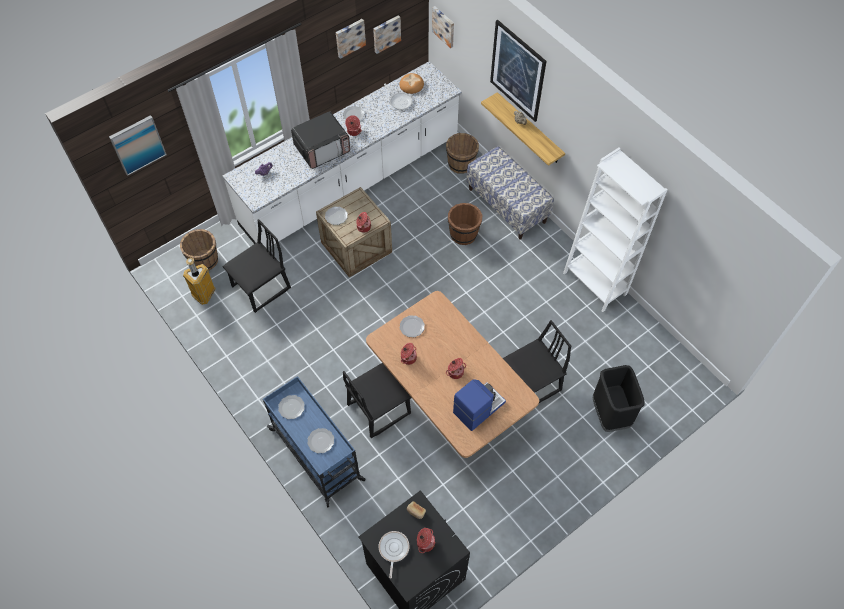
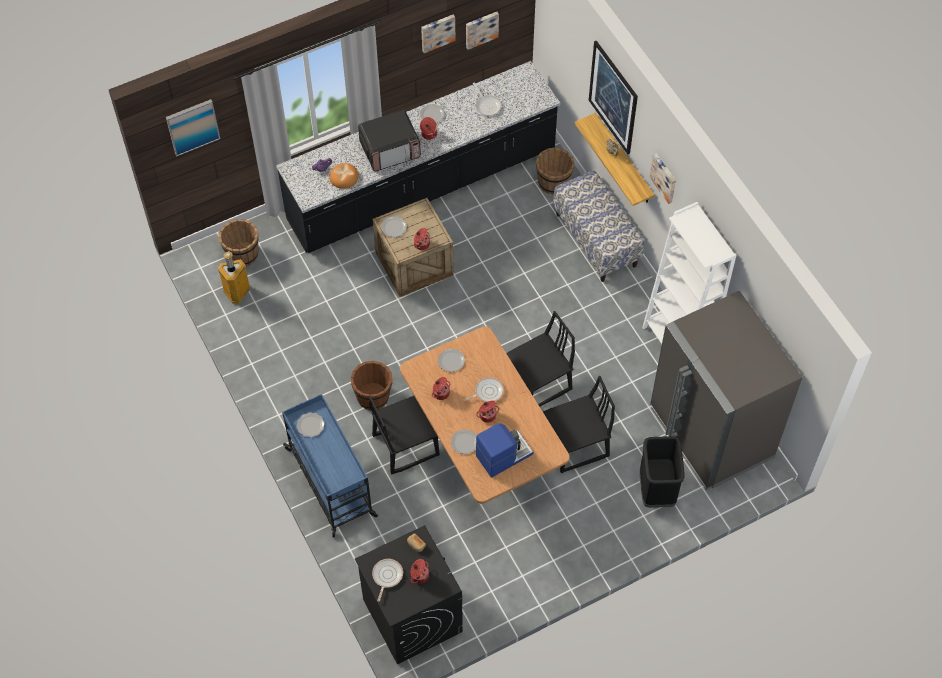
camera: 10 degrees right, 0 degrees up
white counter [223,61,462,247] -> black counter [276,61,560,253]
black chair [223,219,291,313] -> black chair moved to [506,311,575,407]
plate [307,428,334,453] -> plate moved to [451,429,477,455]
bread [399,73,424,94] -> bread moved to [329,163,359,189]
picture [432,6,454,48] -> picture moved to [650,153,676,204]
brown bucket [448,203,482,245] -> brown bucket moved to [351,361,393,411]
none -> frying pan [463,377,504,402]
none -> grey fridge [650,291,802,490]

